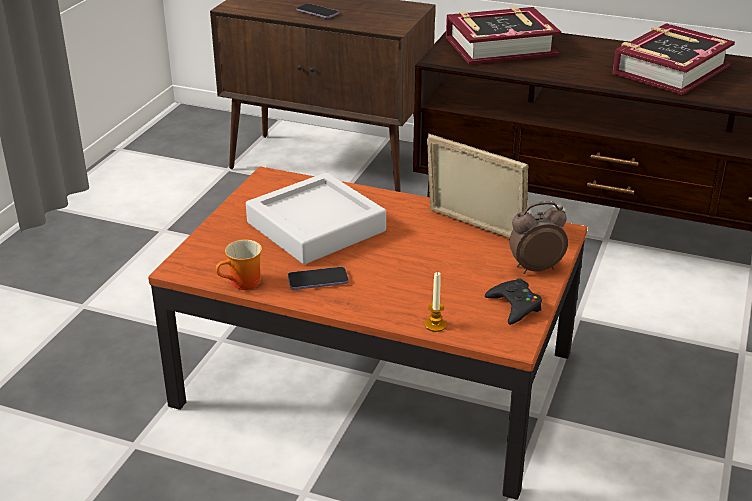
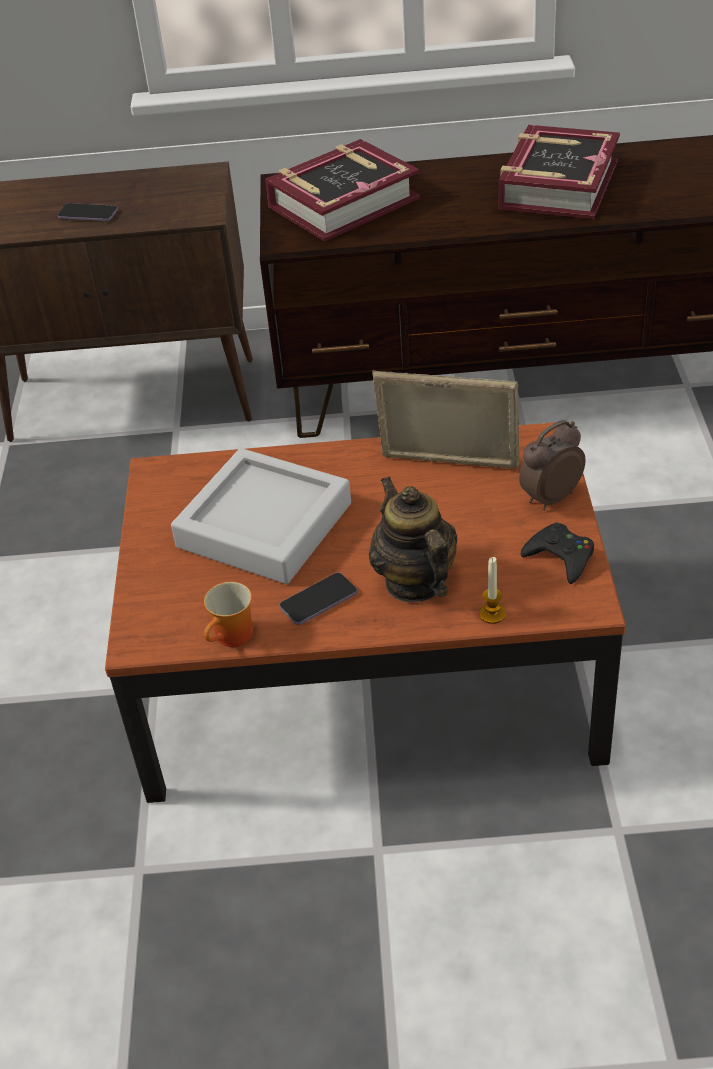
camera: 20 degrees left, 10 degrees up
none -> teapot [369,476,458,603]

